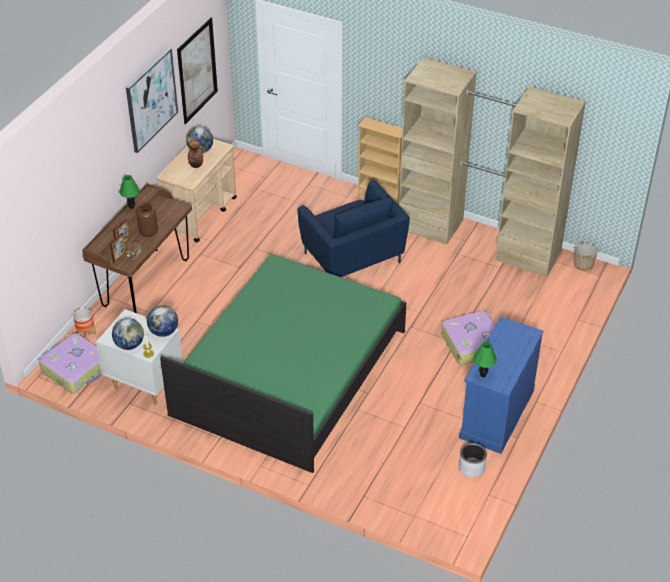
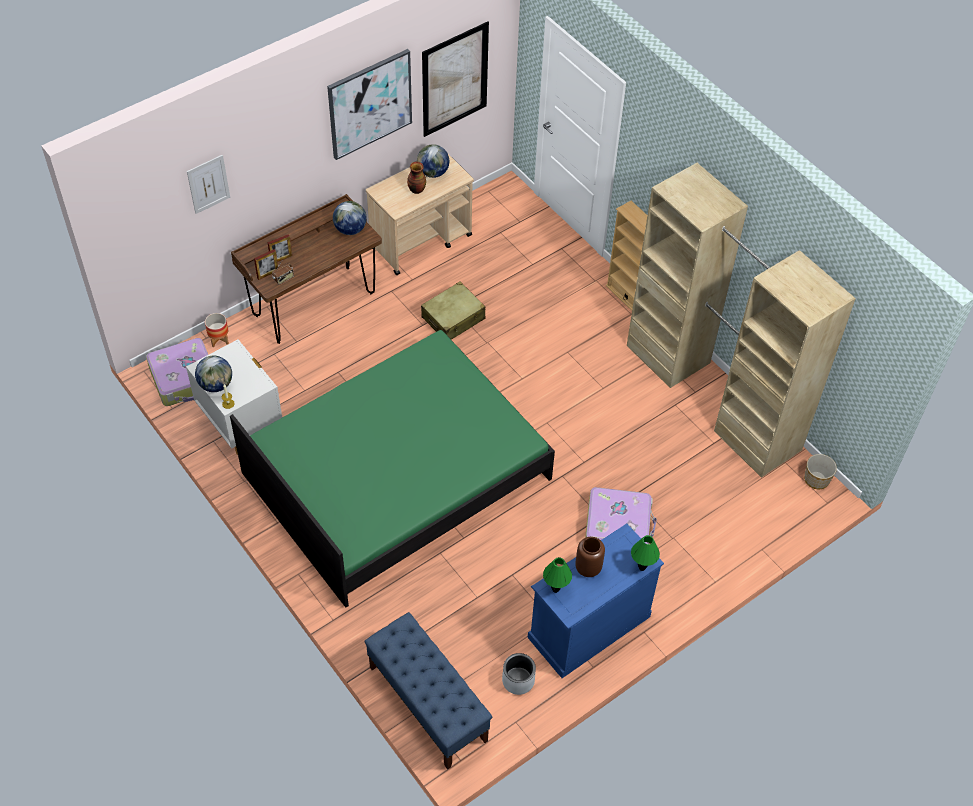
camera: 25 degrees right, 10 degrees up
green table lamp [119,175,140,209] -> green table lamp moved to [631,535,660,571]
brown vase [136,204,158,237] -> brown vase moved to [575,537,605,577]
globe [147,305,178,337] -> globe moved to [333,201,367,235]
blue armchair [298,180,410,277] -> none
none -> picture [187,155,230,214]
none -> blue bench [364,612,492,770]
none -> beige suitcase [421,282,485,340]

